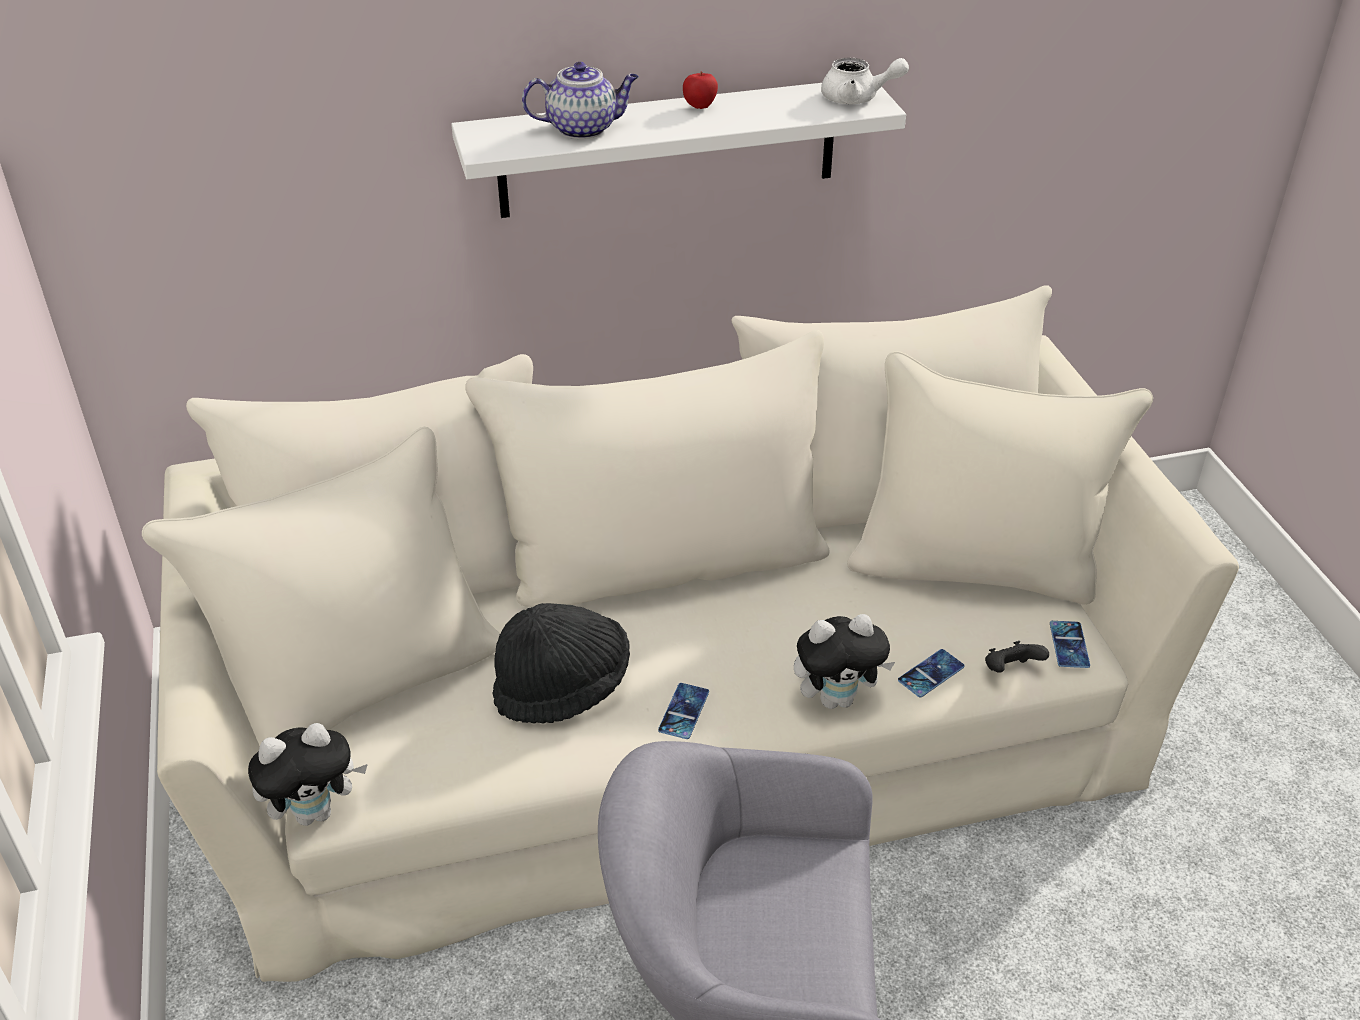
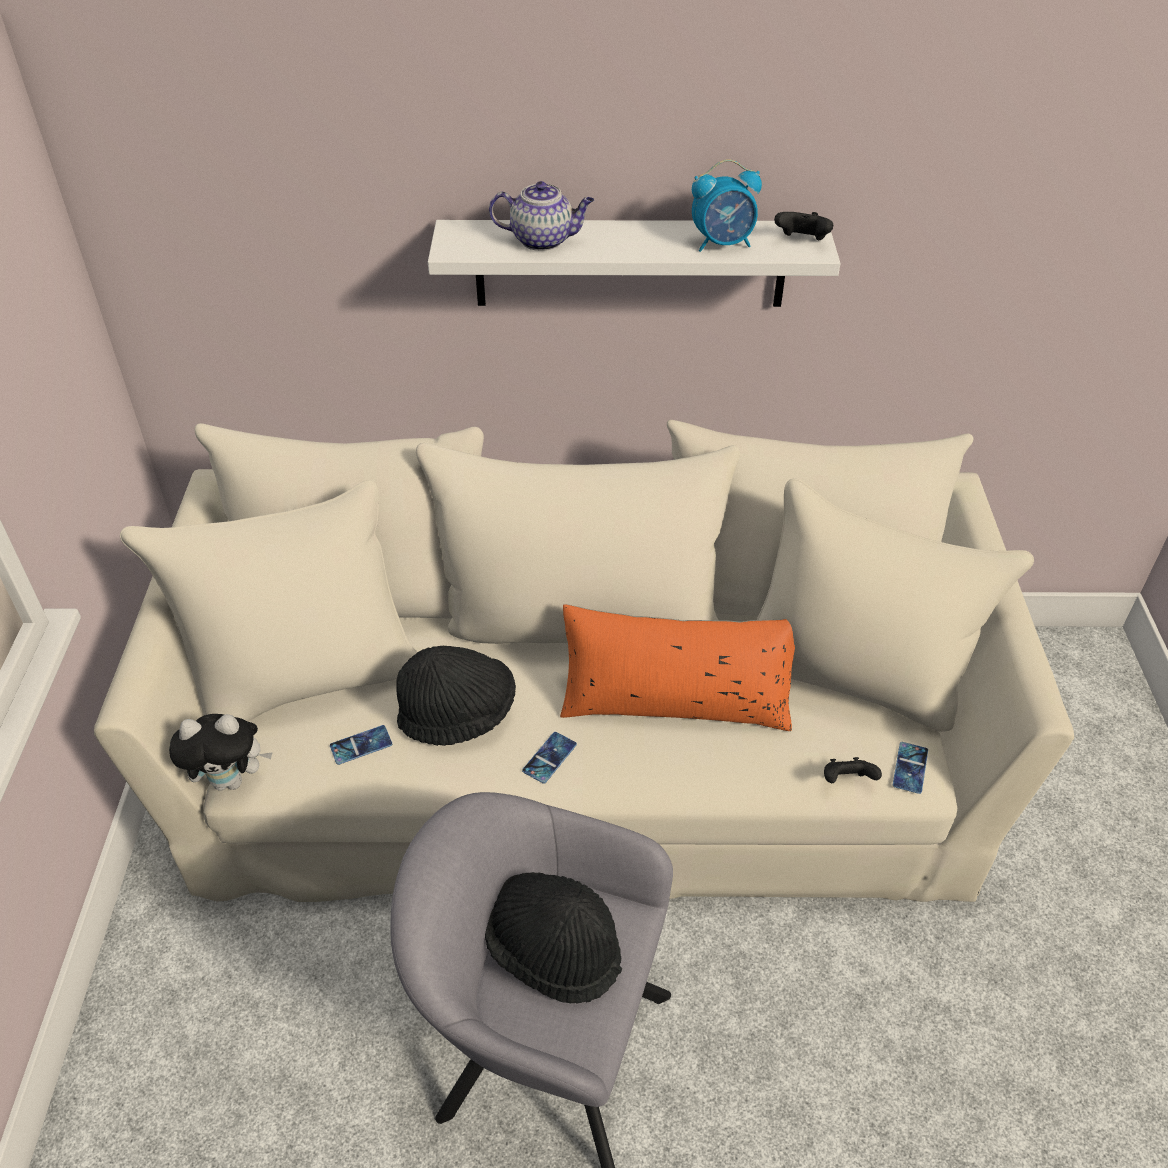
camera: 15 degrees right, 5 degrees up
apple [683,72,718,109] -> none
plush toy [794,614,895,709] -> none
white teapot [821,58,909,104] -> black game controller [774,212,833,240]
phone [898,649,965,697] -> phone moved to [330,725,392,765]
none -> black hat [485,872,622,1004]
none -> orange pillow [560,604,795,731]
none -> alarm clock [692,159,762,252]

